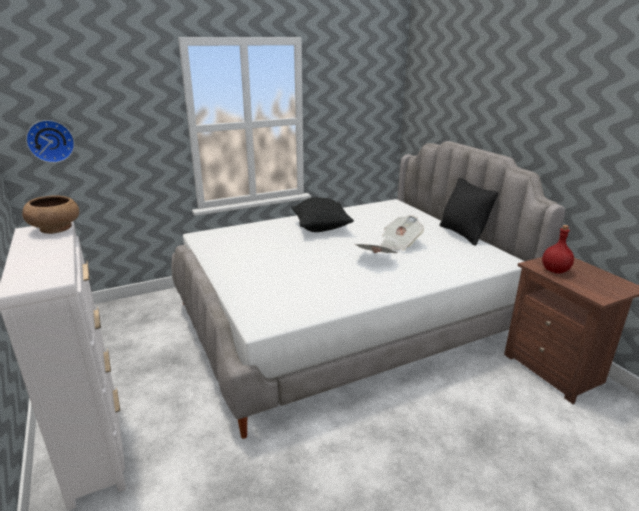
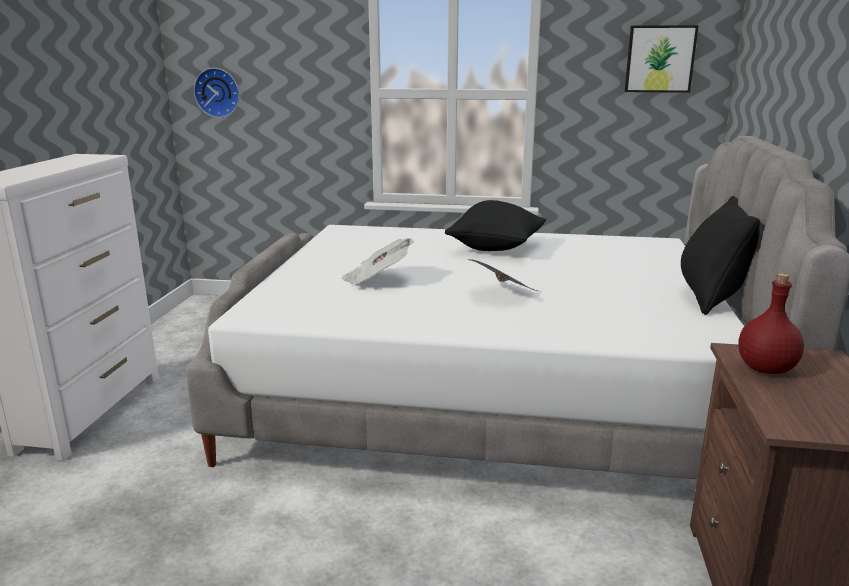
camera: 35 degrees right, 5 degrees down
brown bowl [22,196,79,234] -> none
newspaper [380,215,424,251] -> newspaper moved to [342,238,414,285]
none -> picture [625,25,699,93]

